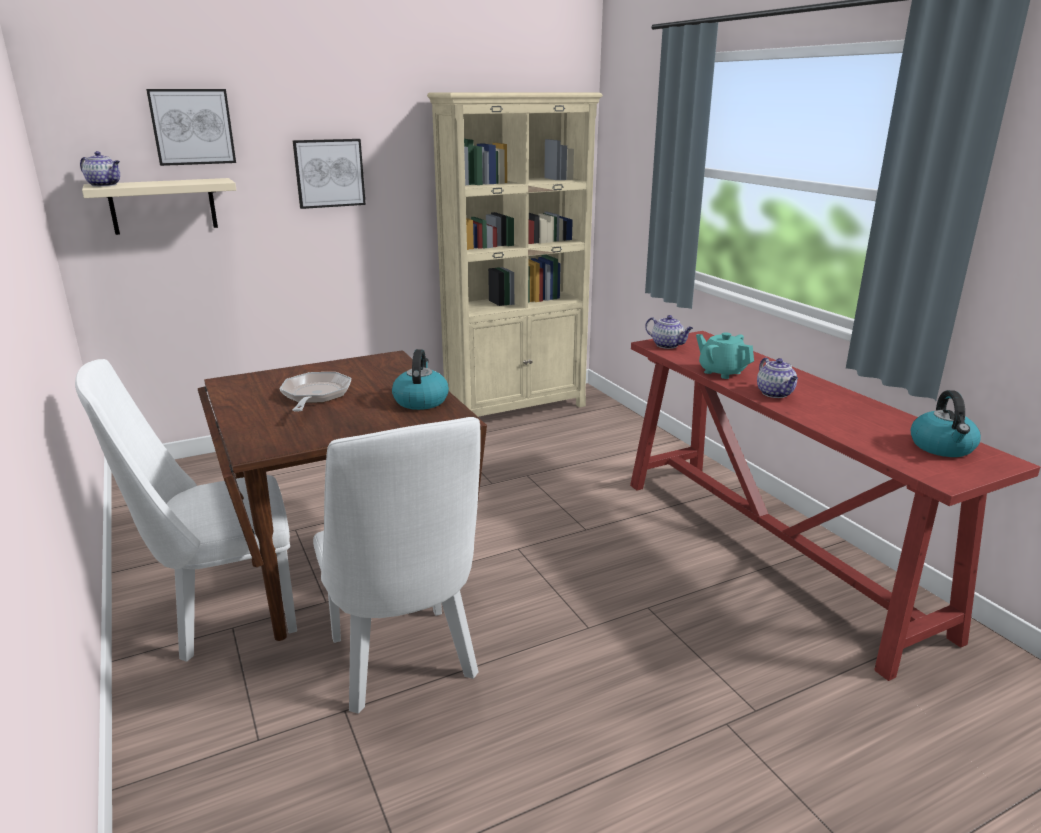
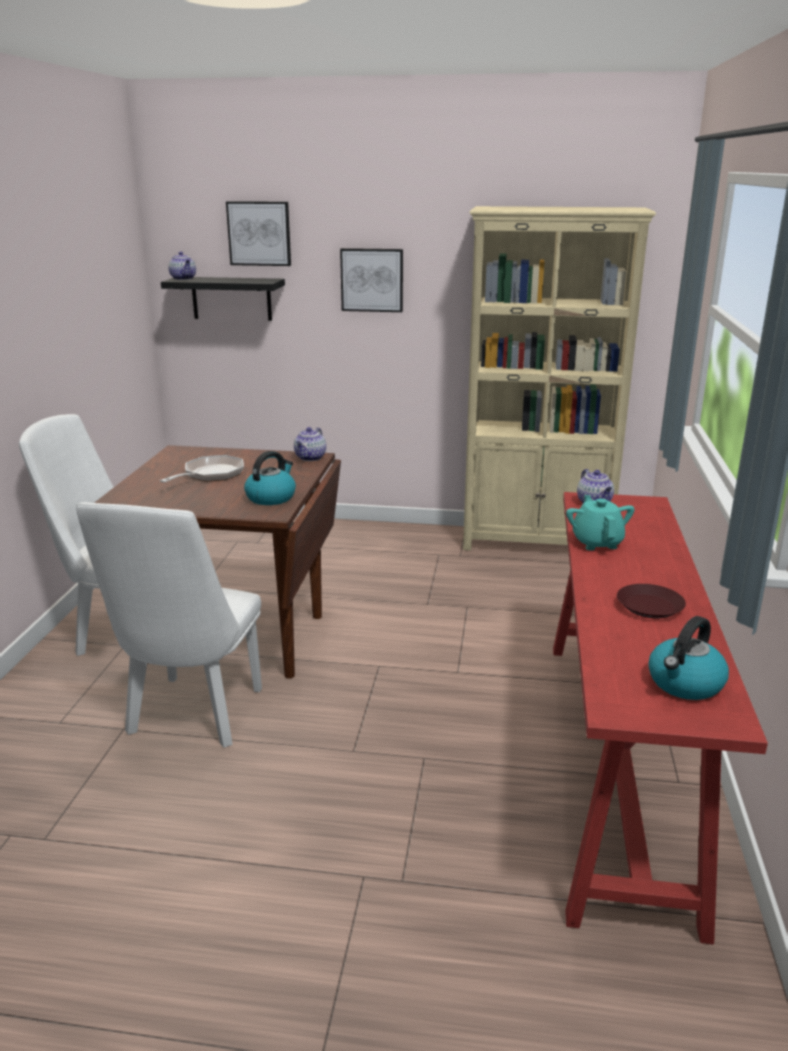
camera: 35 degrees right, 0 degrees up
beige shelf [82,178,236,235] -> black shelf [161,277,285,321]
teapot [757,358,798,398] -> teapot moved to [294,427,326,461]
none -> brown plate [617,584,686,619]

